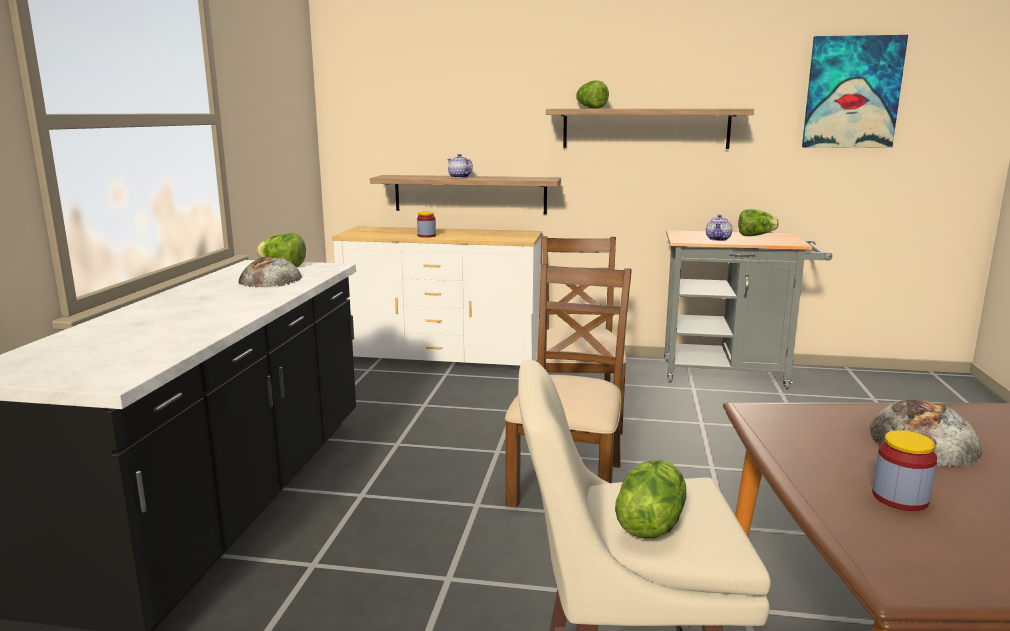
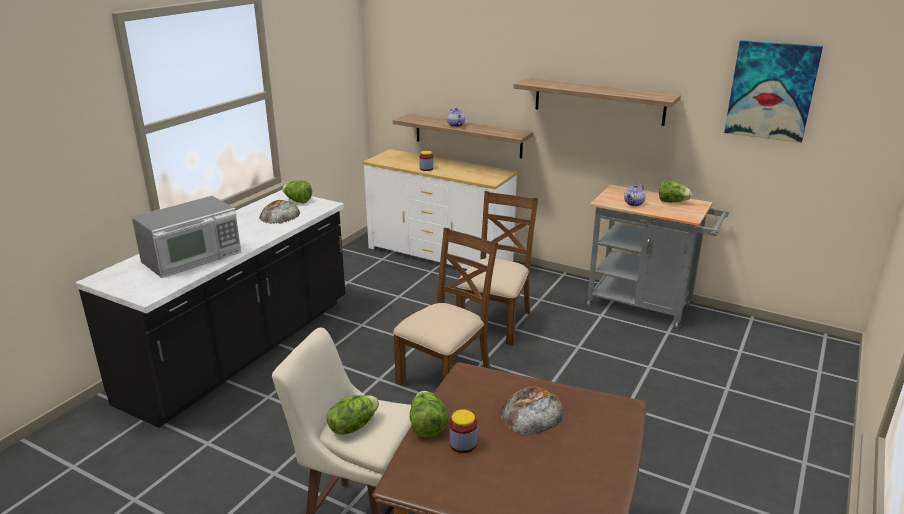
camera: 20 degrees right, 10 degrees up
lettuce [576,80,609,109] -> lettuce moved to [410,391,449,437]
none -> microwave [132,196,241,278]

